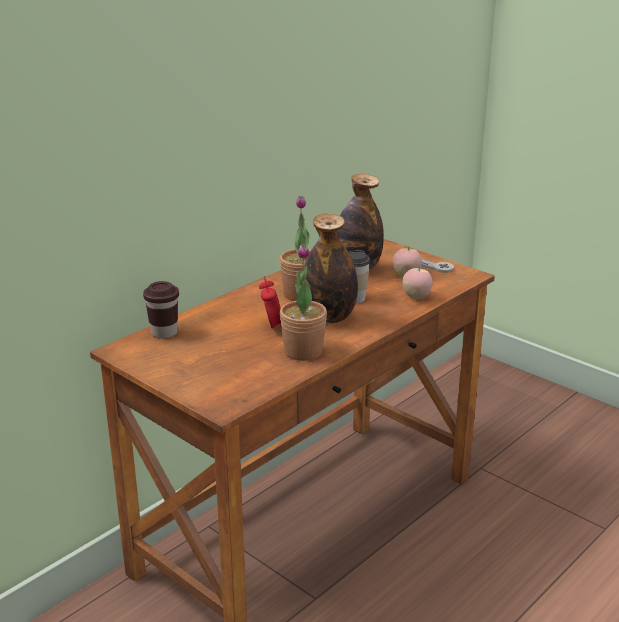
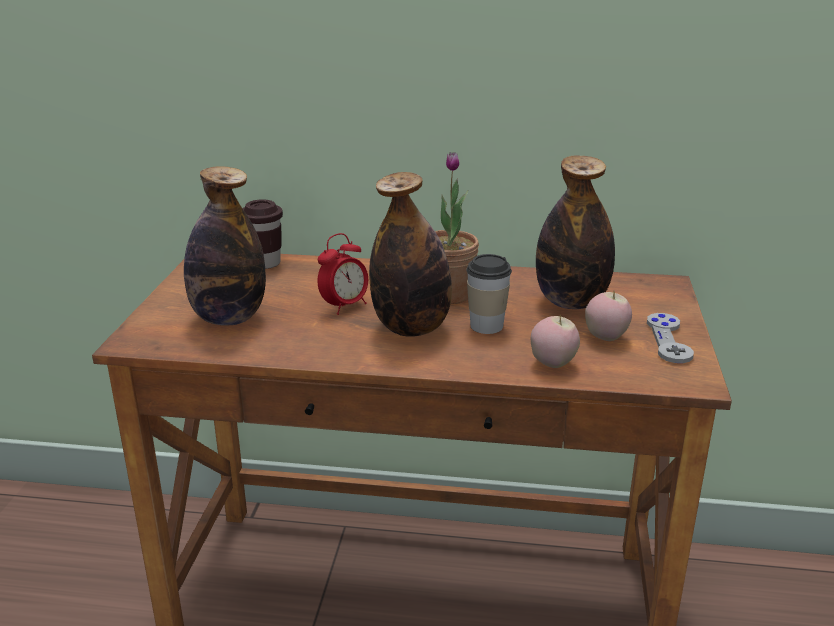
camera: 55 degrees right, 0 degrees up
potted plant [280,244,327,361] -> none
none -> bottle [184,166,266,326]

